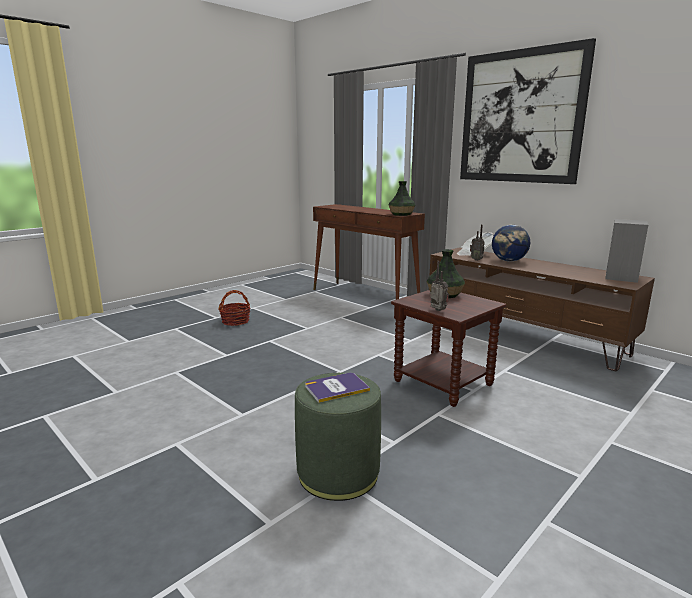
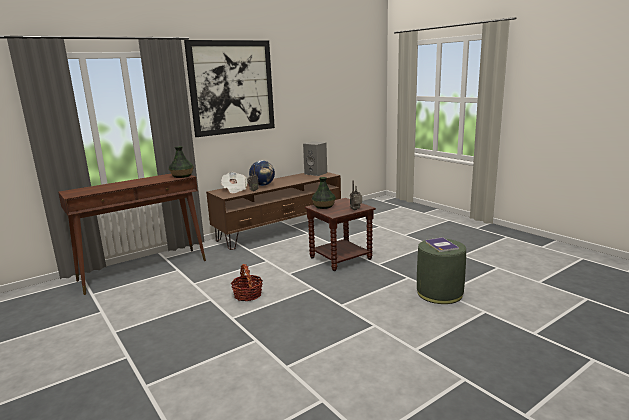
camera: 80 degrees left, 0 degrees up
basket [218,290,251,326] -> basket moved to [231,264,263,301]

